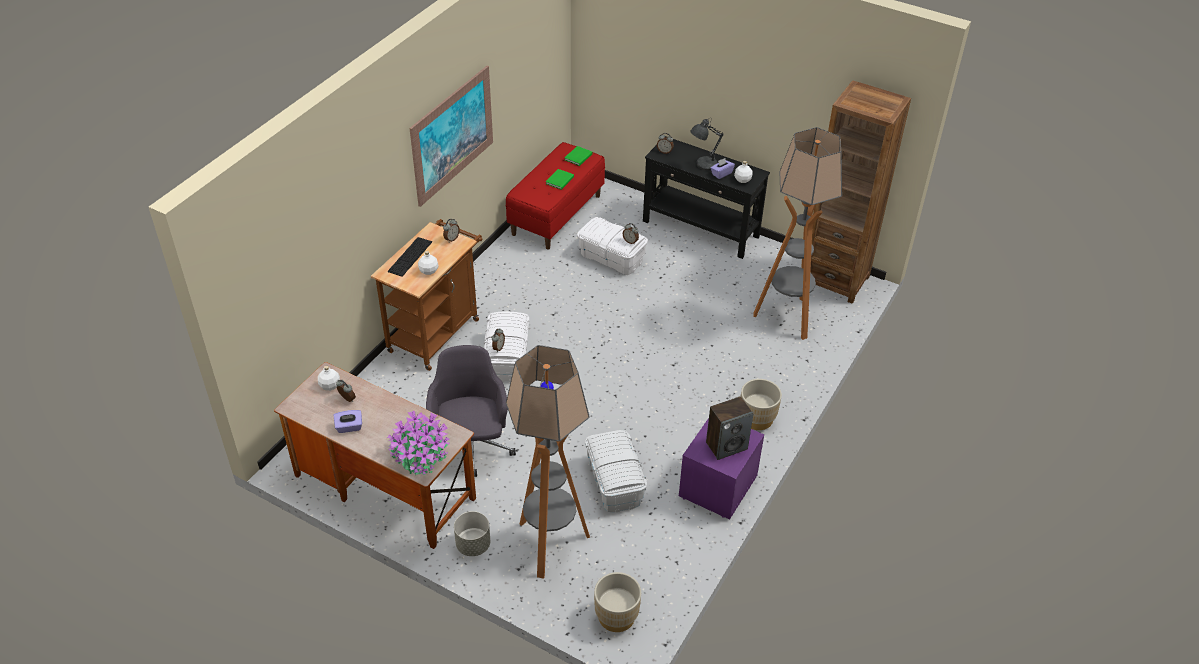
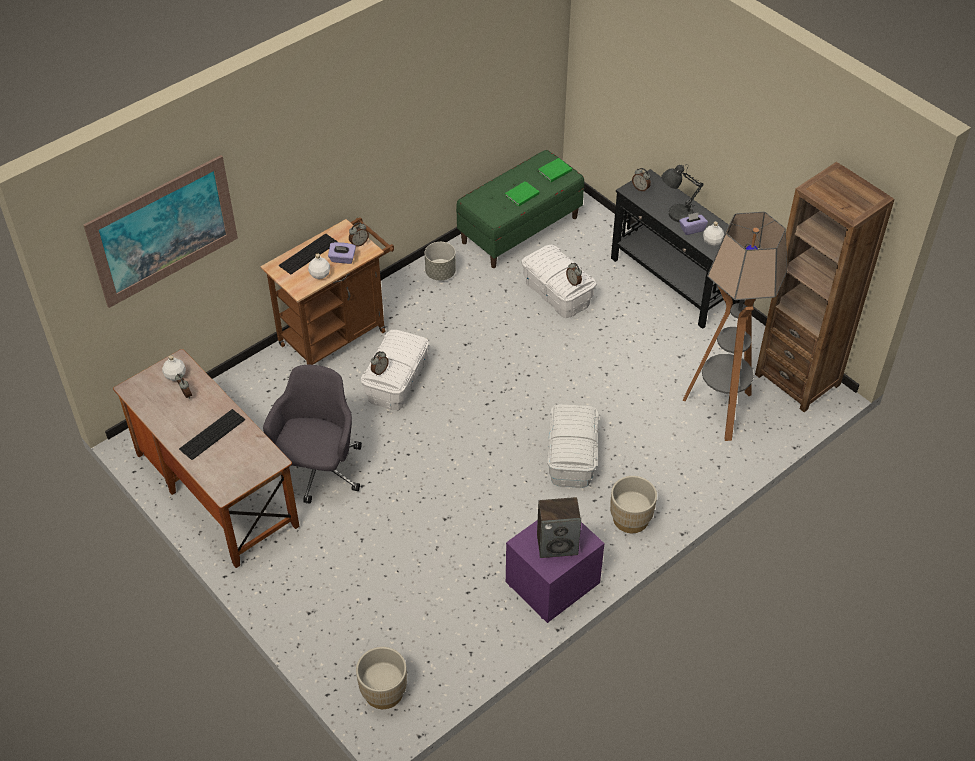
camera: 20 degrees right, 5 degrees up
purple tissue box [334,410,362,433] -> purple tissue box moved to [328,242,356,264]
potted plant [387,411,450,475] -> none
picture [410,66,493,207] -> picture moved to [84,155,238,308]
grey planter [454,511,490,556] -> grey planter moved to [425,242,456,280]
red bench [506,142,605,250] -> green bench [456,150,584,268]
floor lamp [506,345,590,579] -> none
white storage box [585,430,647,513] -> white storage box moved to [548,404,599,488]
none -> keyboard [179,409,245,460]

